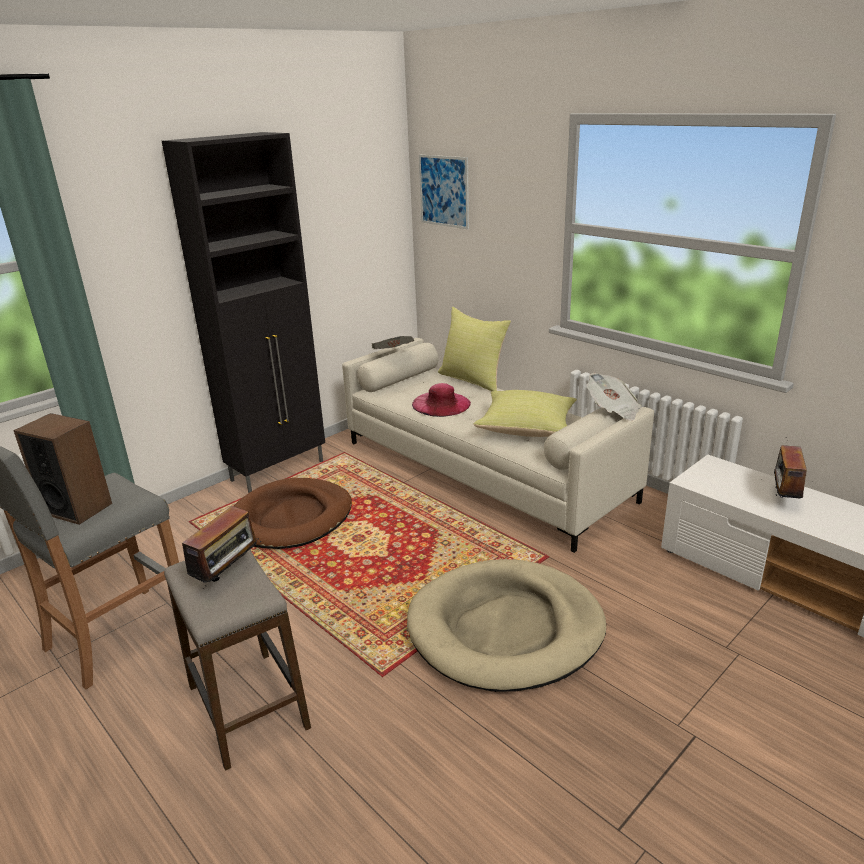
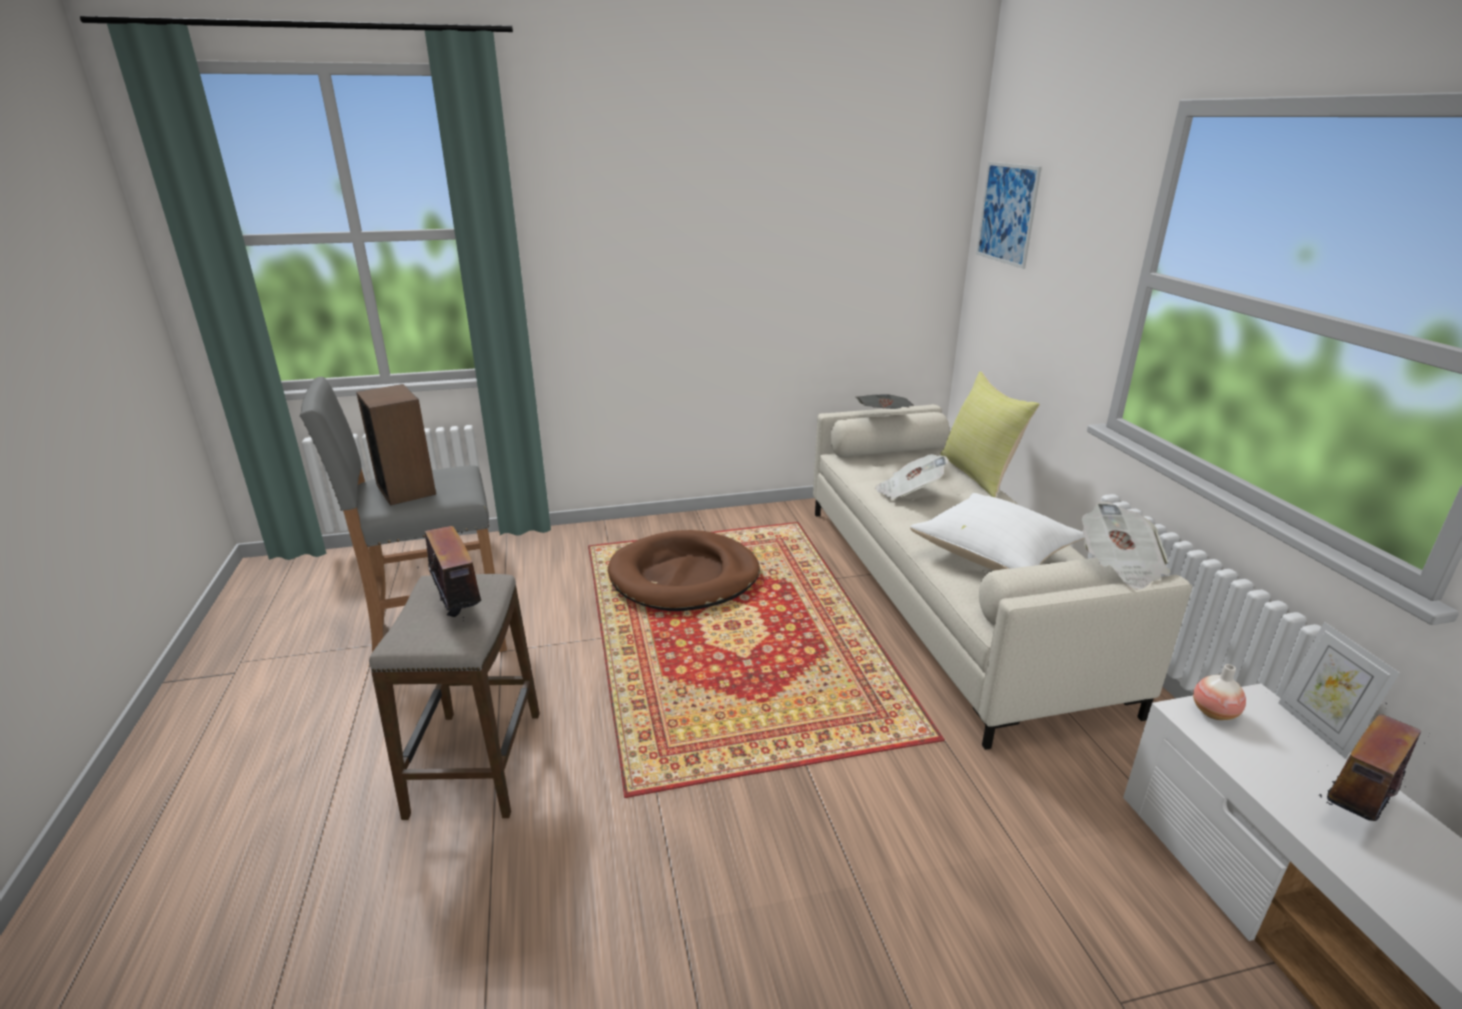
camera: 30 degrees right, 0 degrees up
black cabinet [162,132,325,493] -> none
radio [182,506,261,589] -> radio turned 90 degrees counterclockwise [417,526,493,621]
beige dog bed [407,559,606,692] -> none
pink hat [412,383,471,417] -> newspaper [875,454,949,500]
yellow pillow [473,390,577,437] -> white pillow [910,493,1084,571]
none -> vase [1193,664,1246,720]
none -> picture frame [1279,622,1400,759]

